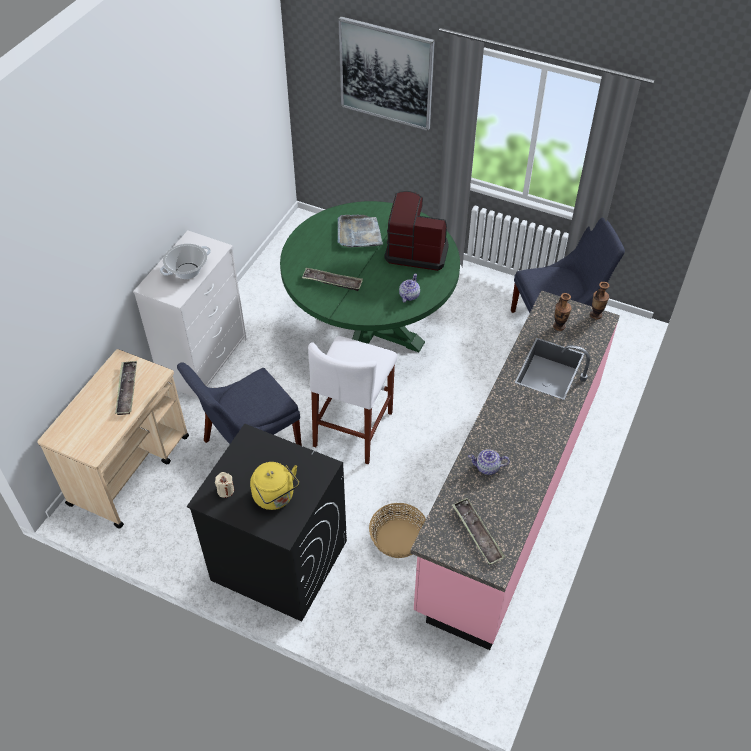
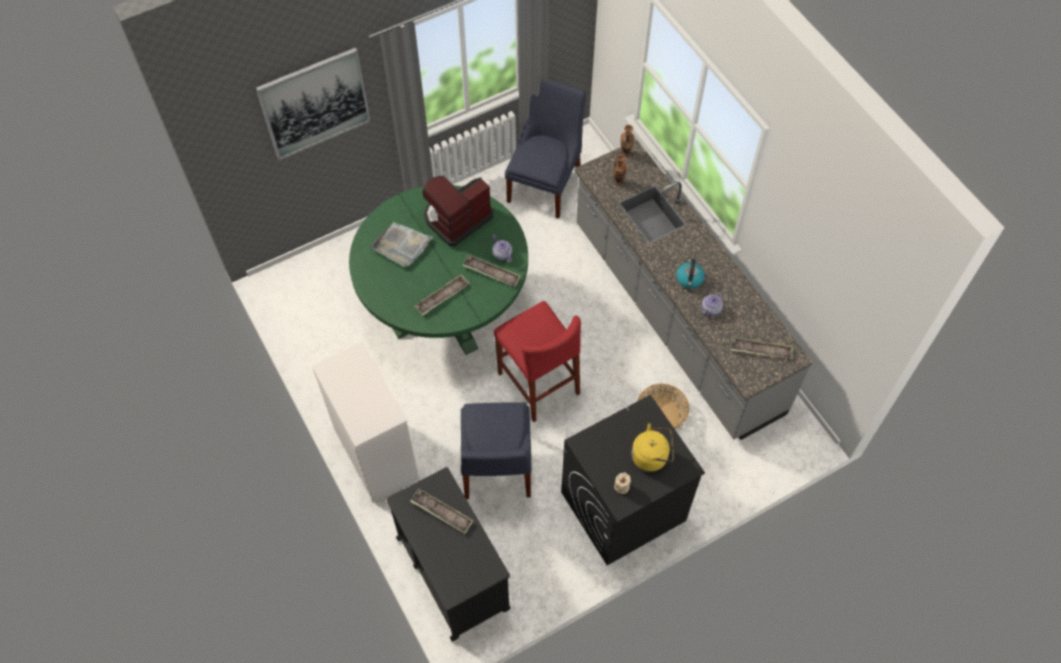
camera: 55 degrees left, 10 degrees up
beige cart [37,349,189,529] -> black cart [386,467,510,641]
cooking pot [160,244,211,279] -> none
white stool [308,336,397,464] -> red stool [494,301,581,422]
pink counter [410,290,620,650] -> grey counter [574,140,813,440]
none -> tray [462,255,521,287]
none -> kettle [676,259,705,289]

